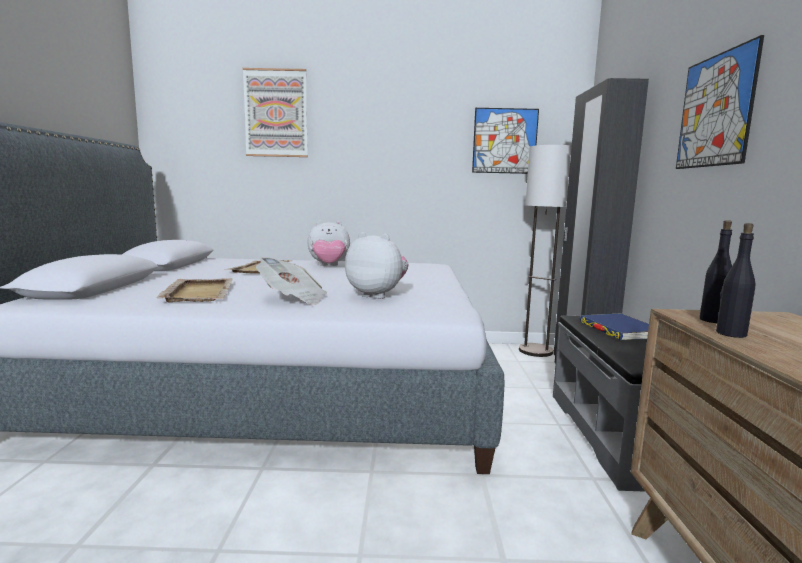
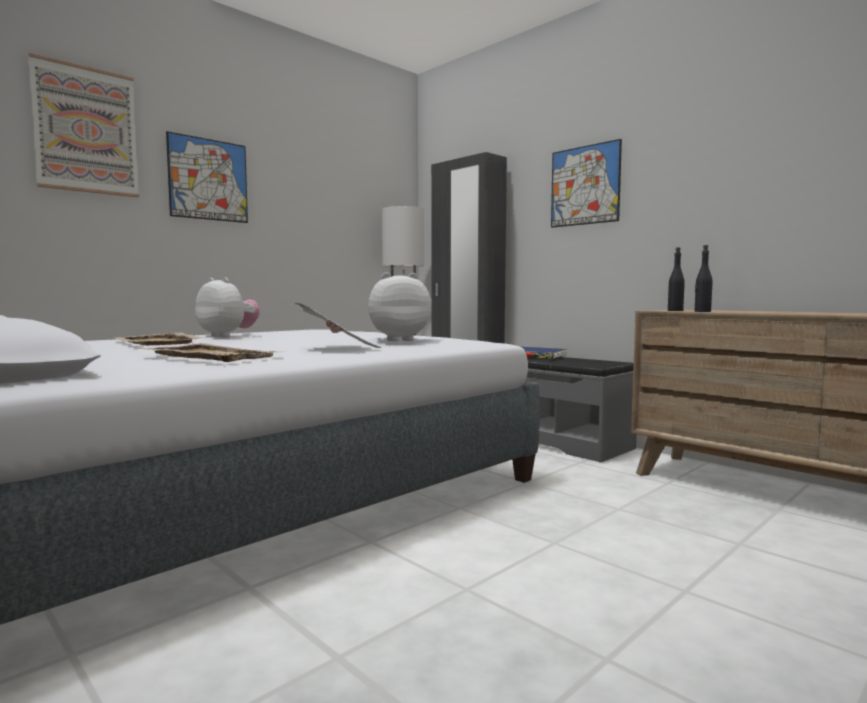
camera: 45 degrees left, 5 degrees down
plush toy [307,221,350,266] -> plush toy turned 90 degrees counterclockwise [195,277,260,337]
picture [472,108,539,174] -> picture moved to [166,131,248,223]

